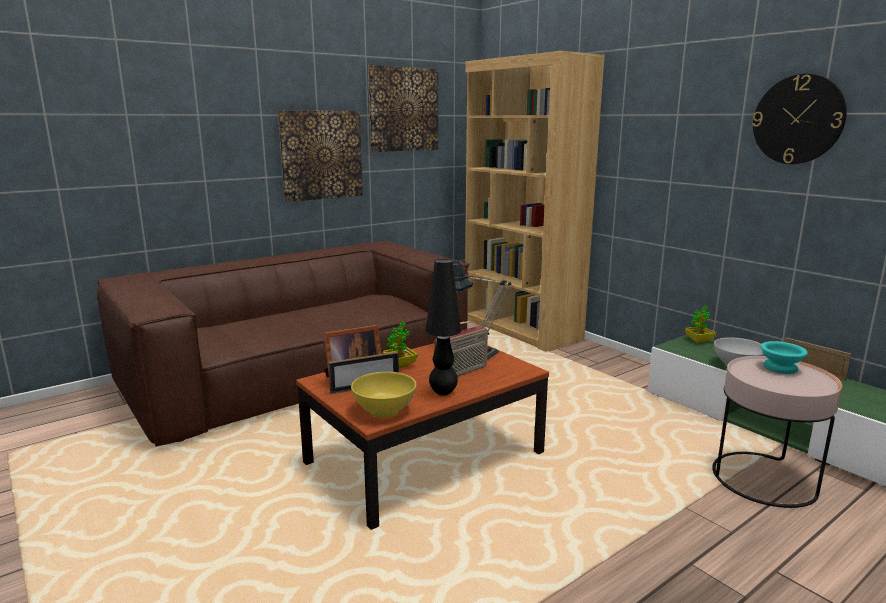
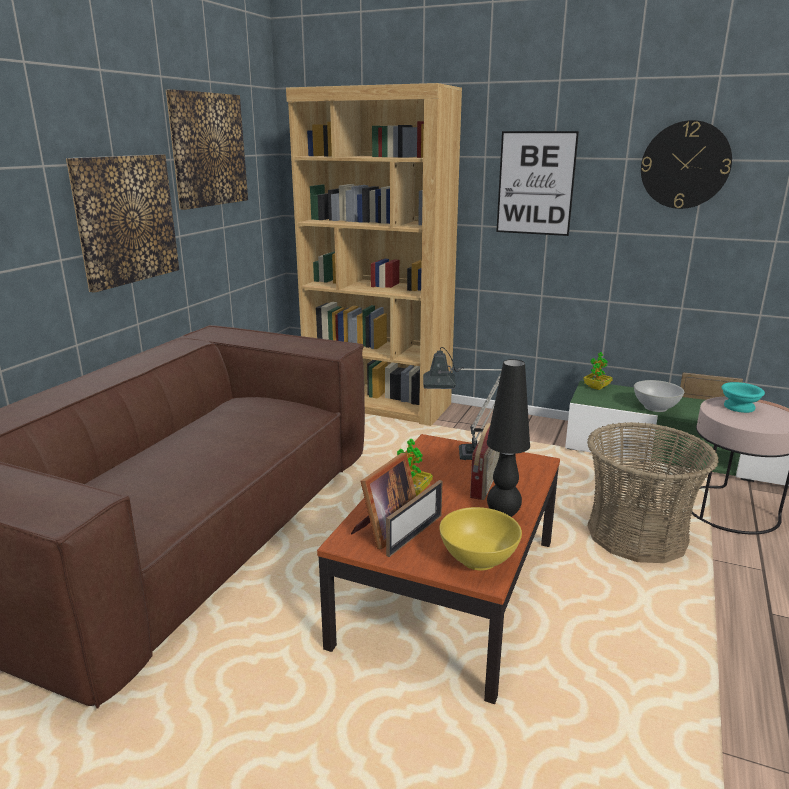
camera: 30 degrees left, 5 degrees up
none -> picture [496,131,579,236]
none -> basket [587,422,719,563]

